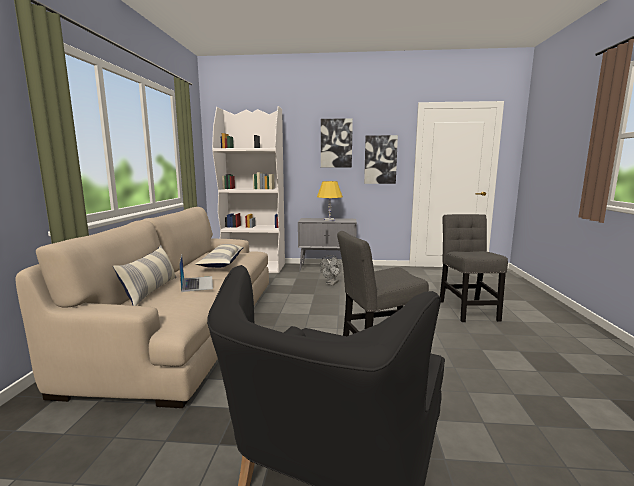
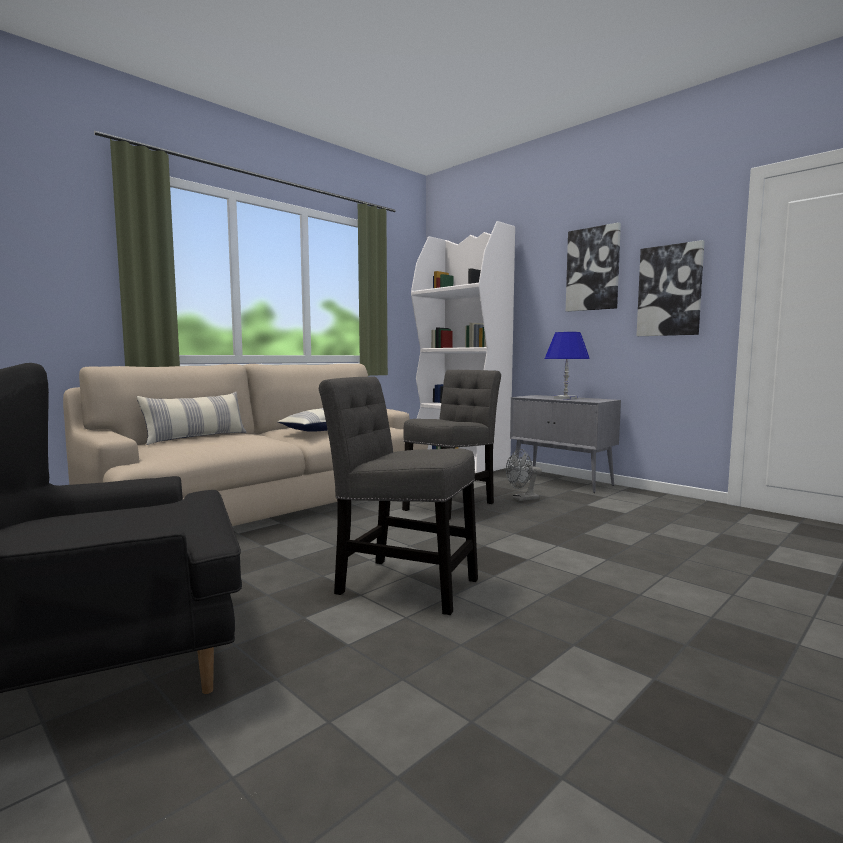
camera: 40 degrees right, 5 degrees down
laptop [179,255,213,292] -> none
yellow table lamp [317,181,343,221] -> blue table lamp [545,332,590,399]
grey chair [440,214,508,322] -> grey chair moved to [402,370,501,520]

